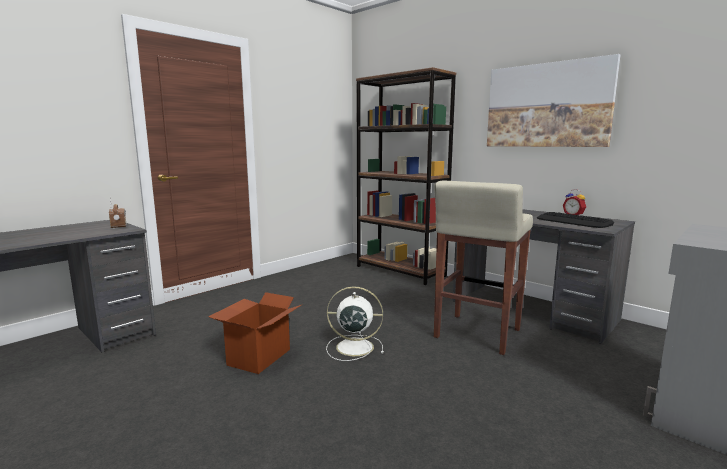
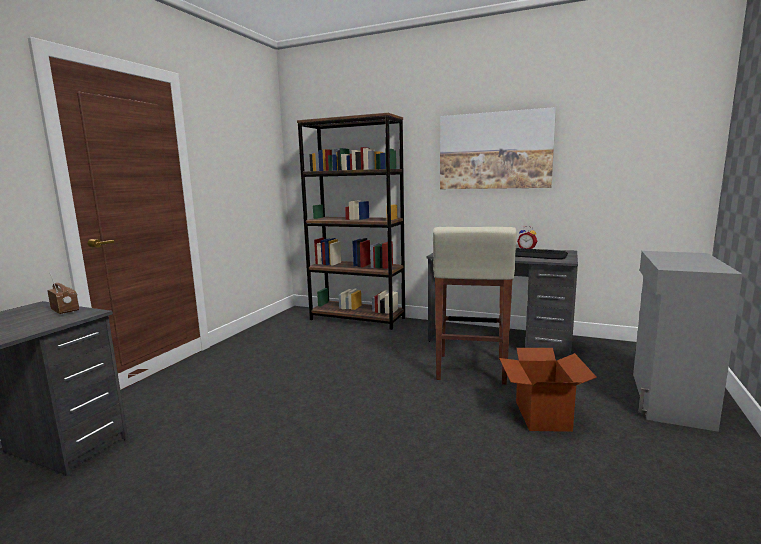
camera: 20 degrees left, 0 degrees up
cardboard box [208,292,301,374] -> cardboard box moved to [499,348,597,432]
white fan [326,286,384,361] -> none

